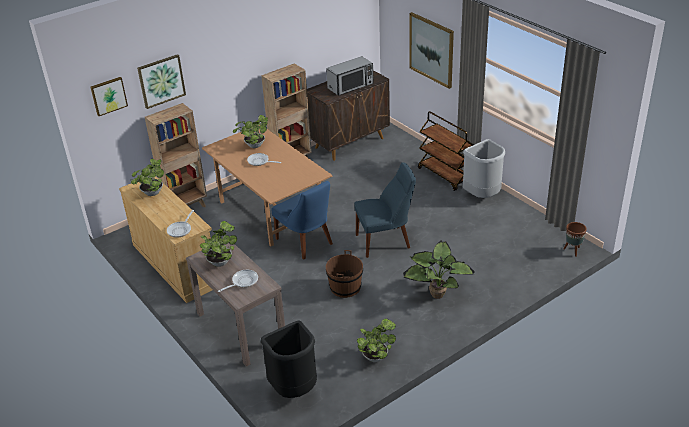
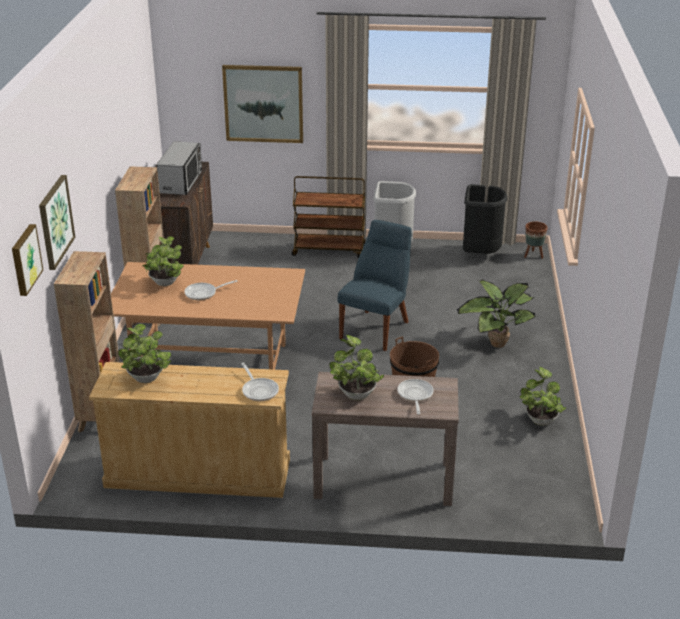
camera: 50 degrees left, 5 degrees down
black trash can [261,321,317,398] -> black trash can moved to [463,184,507,254]
blue chair [272,181,333,260] -> none

